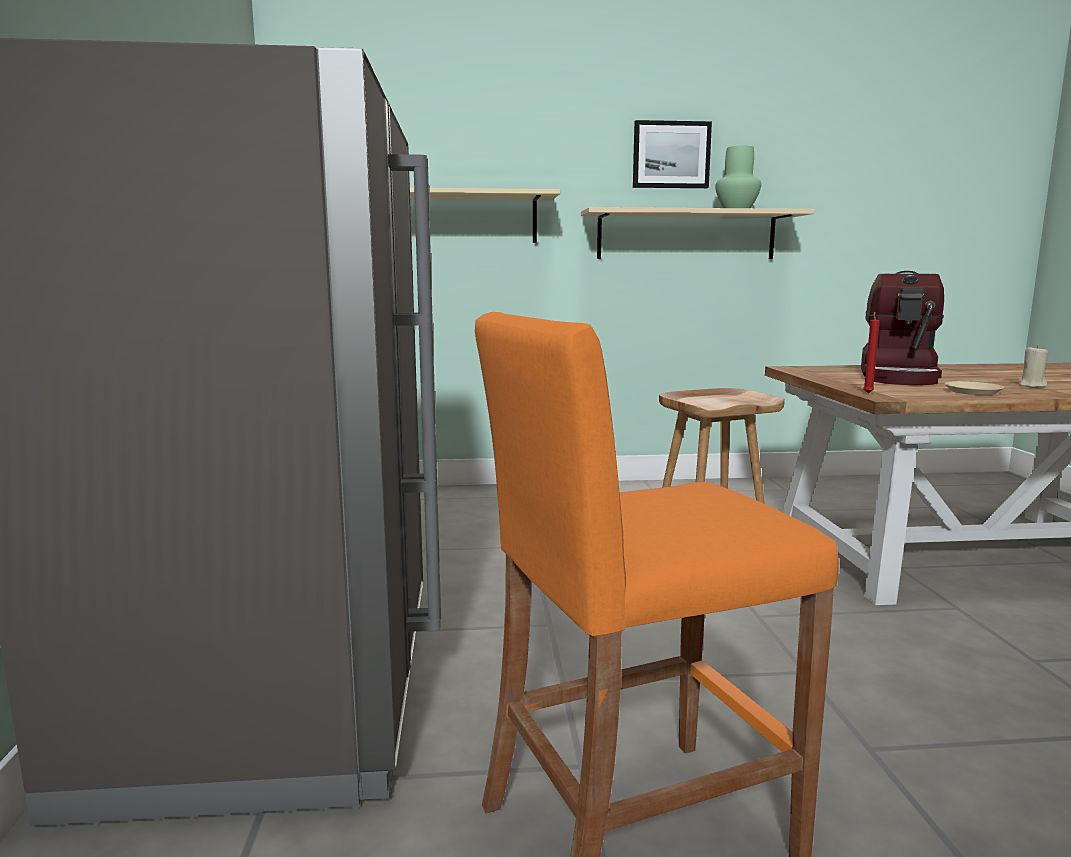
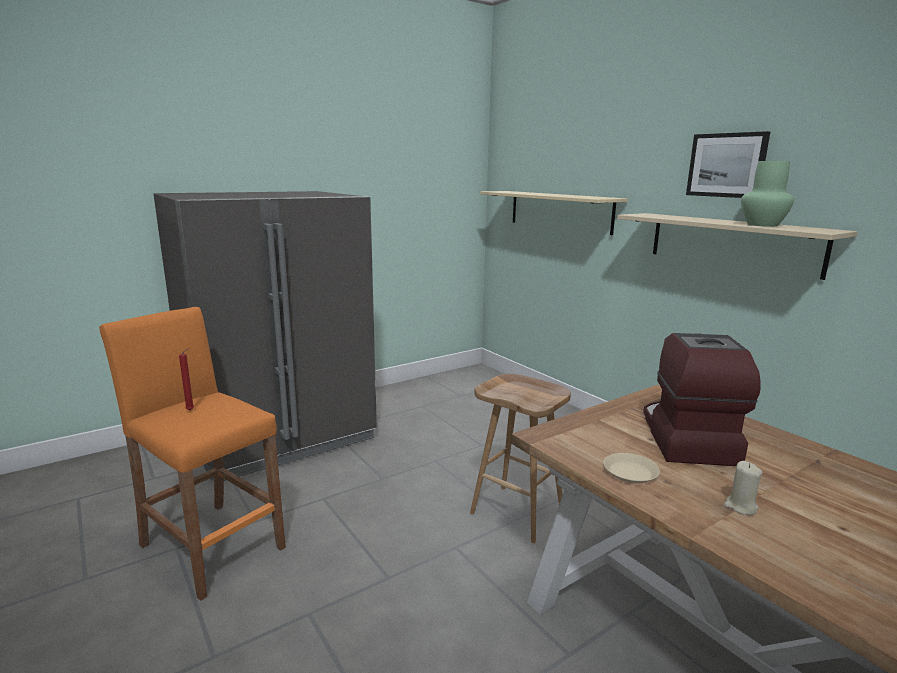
camera: 60 degrees right, 5 degrees up
coffee machine [861,271,944,385] -> coffee machine turned 105 degrees clockwise [643,333,761,466]
red candle [863,312,880,393] -> red candle moved to [179,348,194,411]

